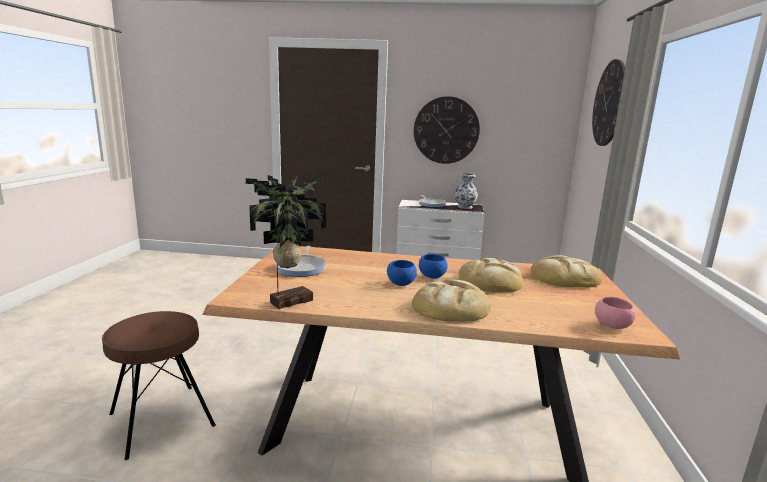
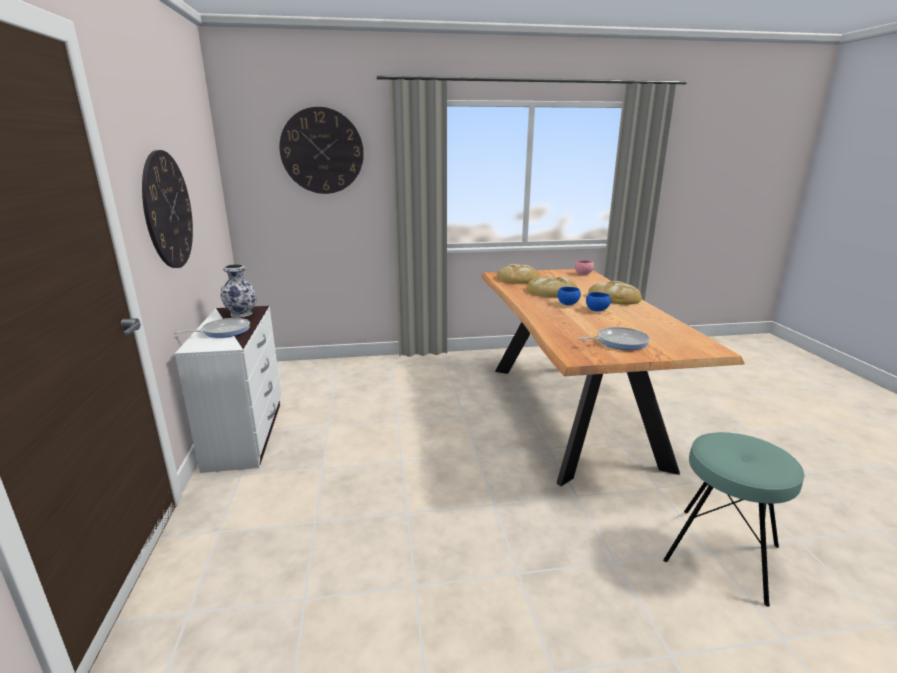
camera: 105 degrees left, 5 degrees up
brown stool [102,311,216,460] -> turquoise stool [663,432,805,607]
potted plant [246,175,326,309] -> none

